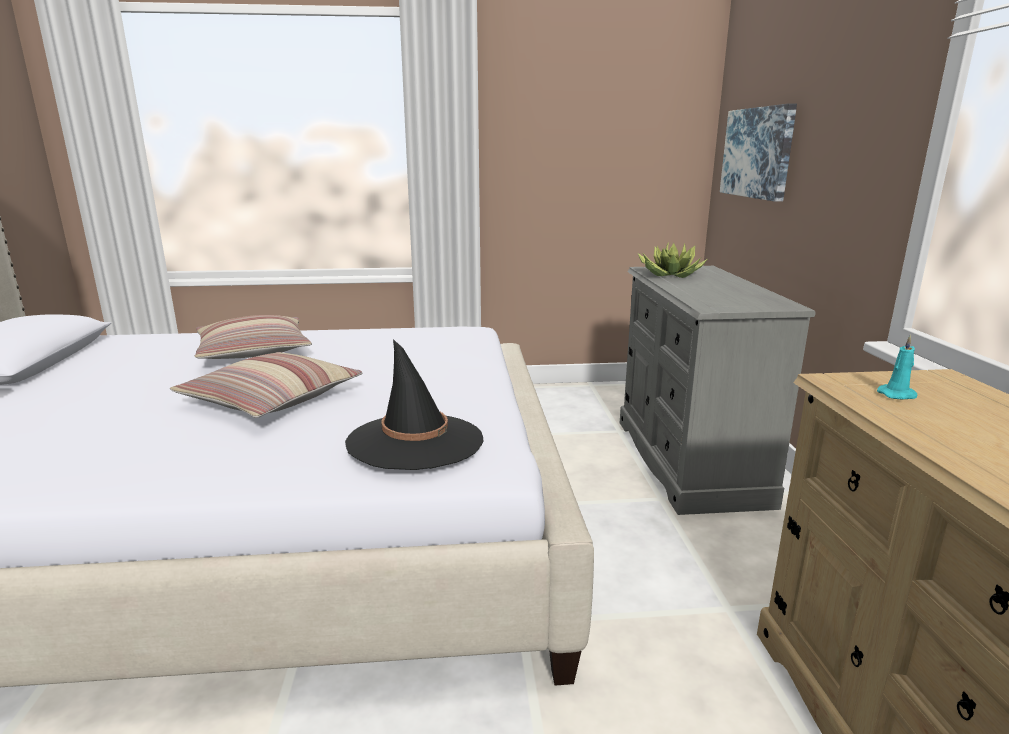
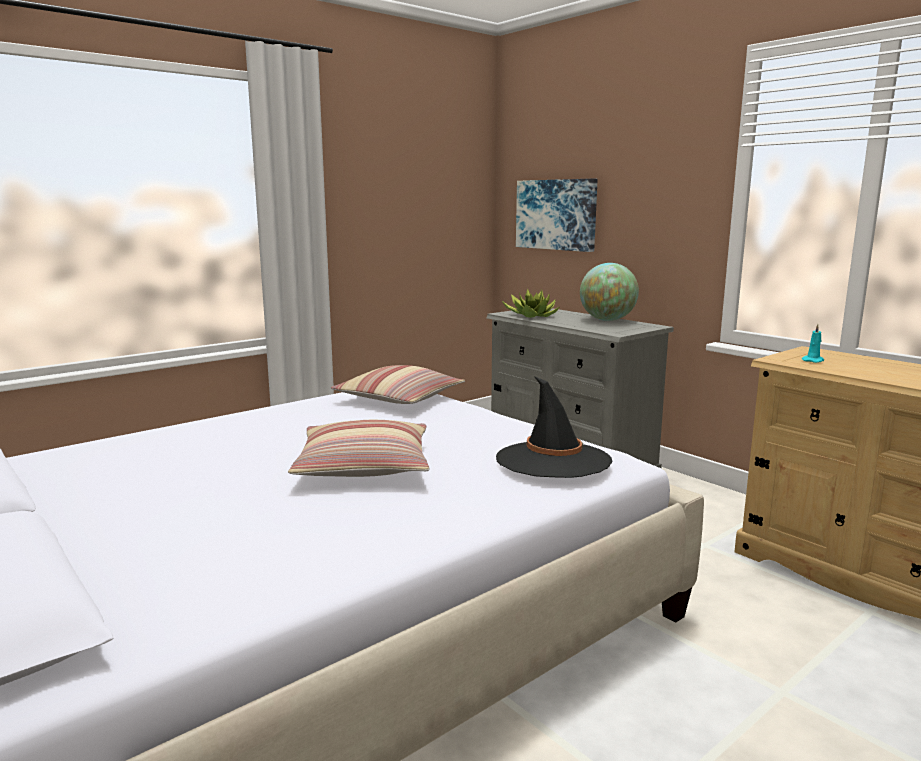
camera: 35 degrees left, 5 degrees down
pillow [195,315,312,359] -> pillow moved to [331,365,465,404]
none -> globe [580,263,639,321]

